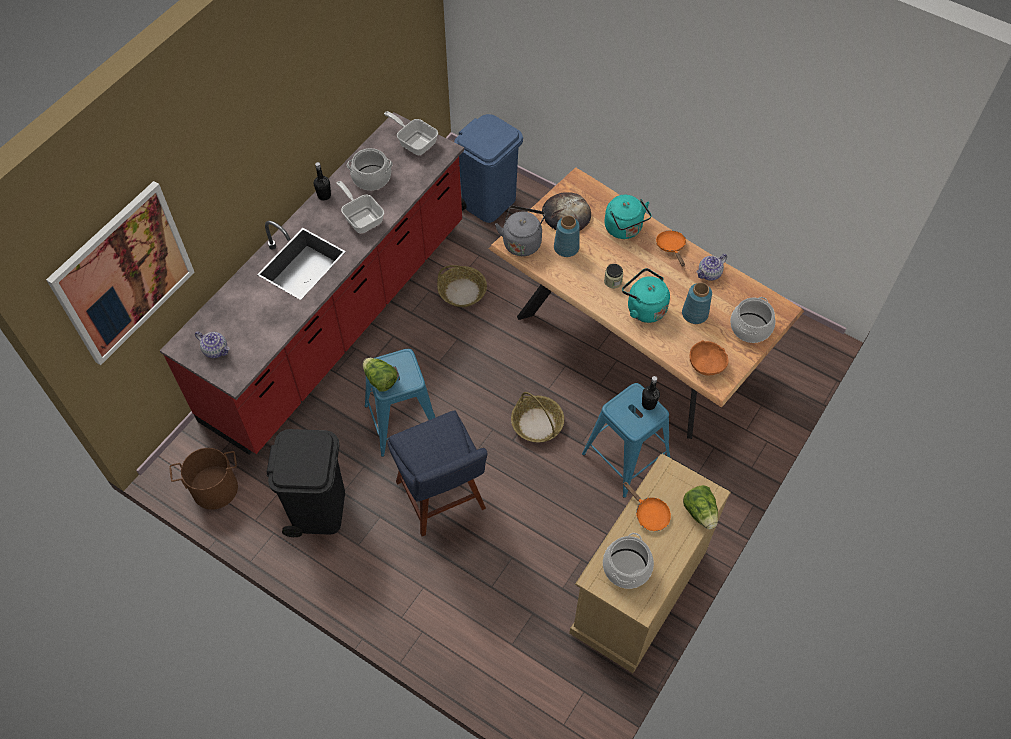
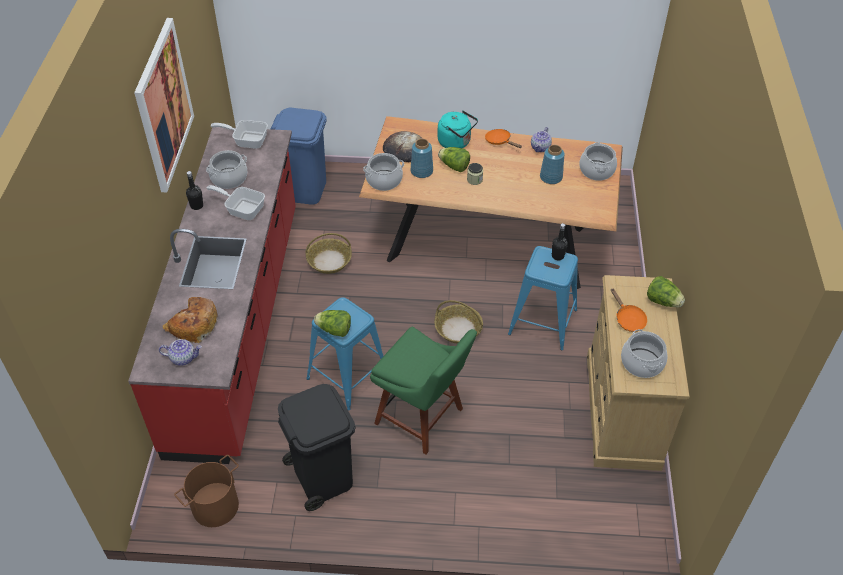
camera: 30 degrees left, 10 degrees down
picture [46,181,194,365] -> picture moved to [134,18,194,192]
blue chair [388,410,488,536] -> green chair [370,327,477,454]
grey kettle [495,206,546,256] -> cooking pot [363,153,404,191]
turquoise kettle [622,268,670,323] -> none
orange frying pan [623,481,671,531] -> orange frying pan turned 45 degrees clockwise [611,288,647,332]
orange bowl [689,340,729,375] -> none
none -> bread [163,297,218,343]
none -> lettuce [438,147,470,172]

